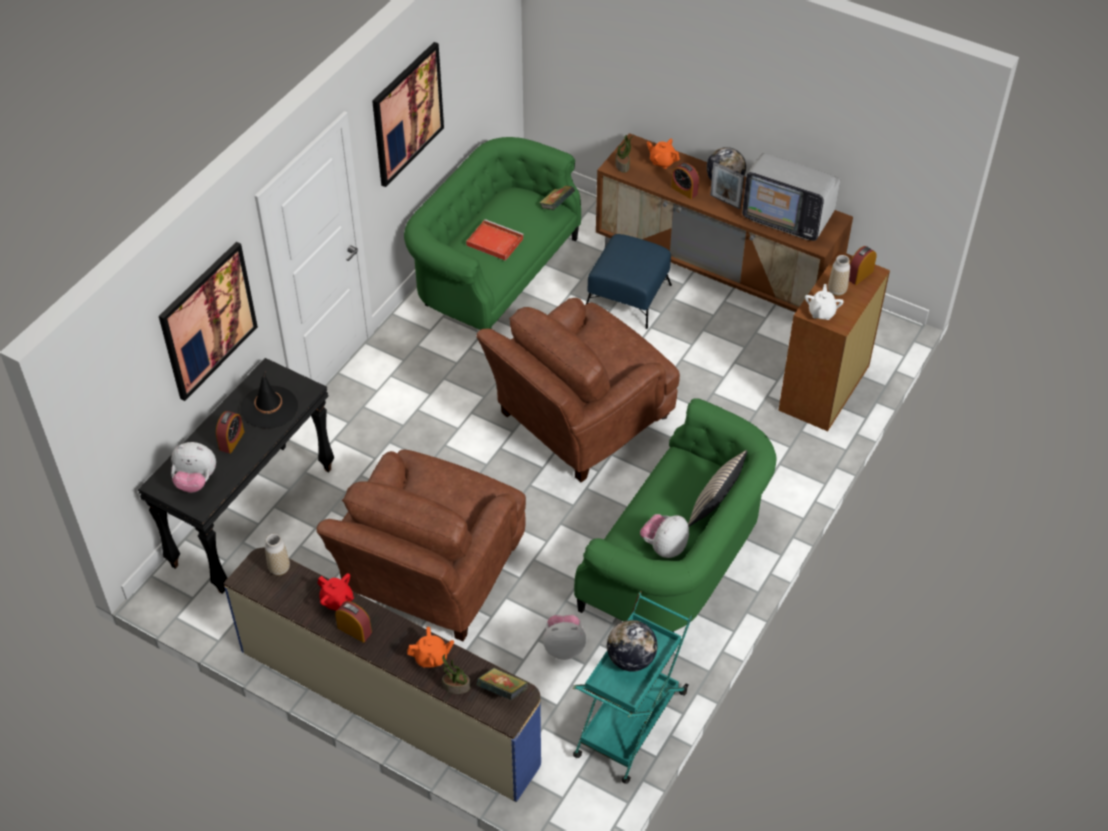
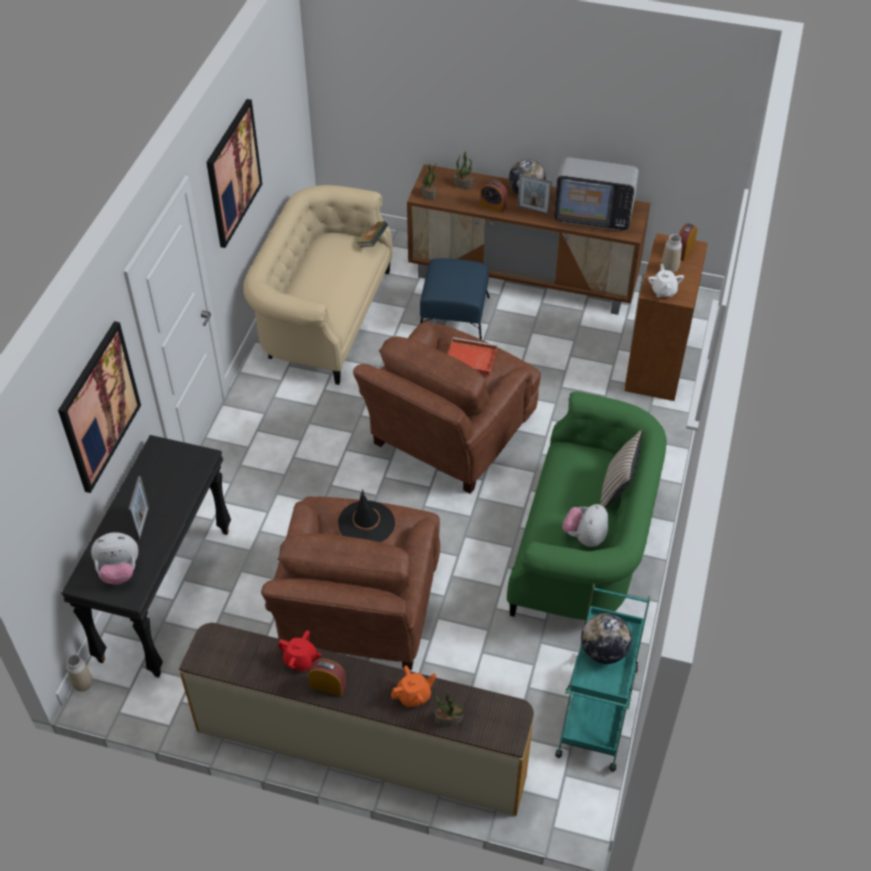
camera: 15 degrees left, 0 degrees up
alarm clock [216,411,244,454] -> picture frame [128,476,149,540]
blue cabinet [223,547,541,803] -> brown cabinet [179,623,534,816]
black hat [240,371,298,429] -> black hat moved to [338,490,395,542]
vase [265,534,290,576] -> vase moved to [66,655,93,692]
green sofa [404,137,581,330] -> beige sofa [243,185,393,385]
red tray [466,219,524,261] -> red tray moved to [447,337,497,376]
book [477,668,528,700] -> none
plush toy [543,615,587,660] -> none
orange teapot [647,139,680,169] -> potted plant [454,151,473,189]

